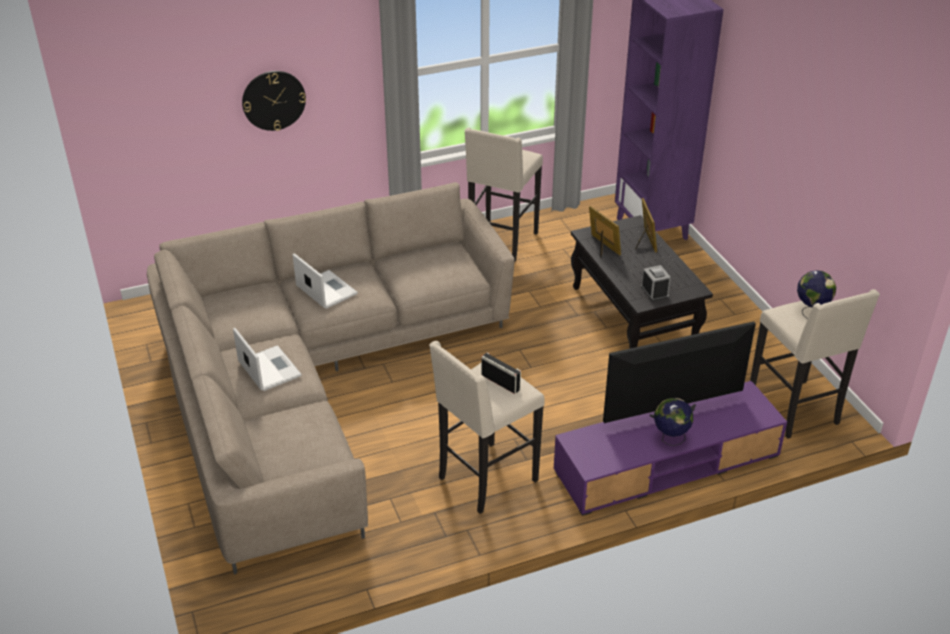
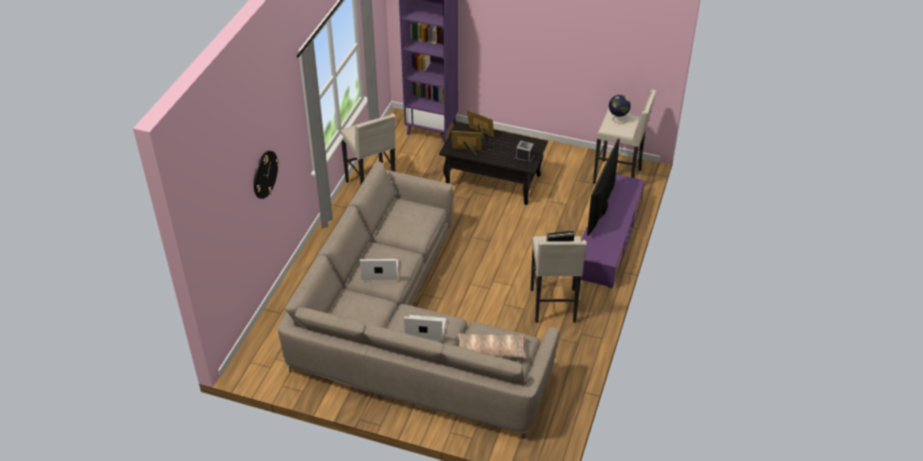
camera: 50 degrees left, 5 degrees up
globe [654,398,693,446] -> none
none -> pillow [456,333,526,358]

